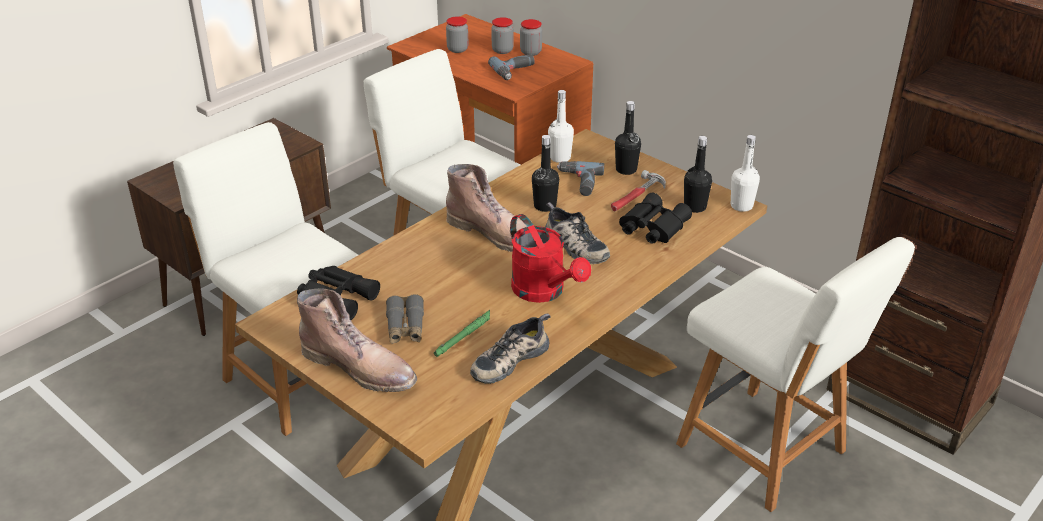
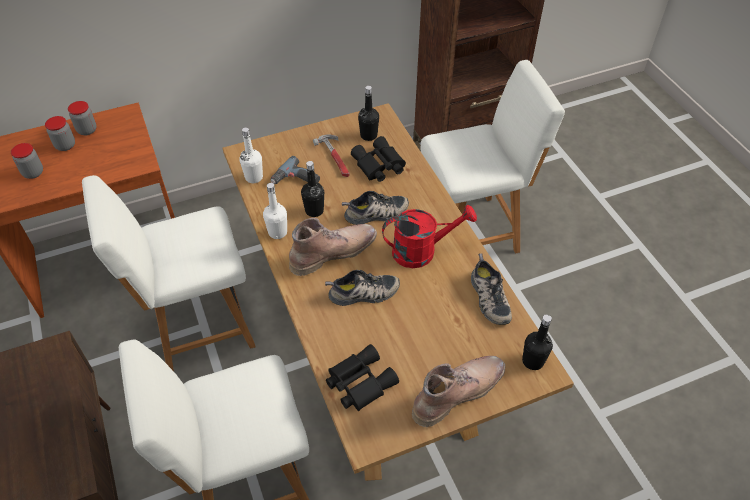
camera: 65 degrees left, 15 degrees up
grey binoculars [386,294,424,344] -> none
green flashlight [434,310,490,357] -> none
power drill [488,54,535,80] -> none
black bottle [615,101,641,175] -> black bottle moved to [522,314,553,370]
white bottle [731,135,760,212] -> white bottle moved to [263,183,287,239]
none -> shoe [325,270,400,306]

